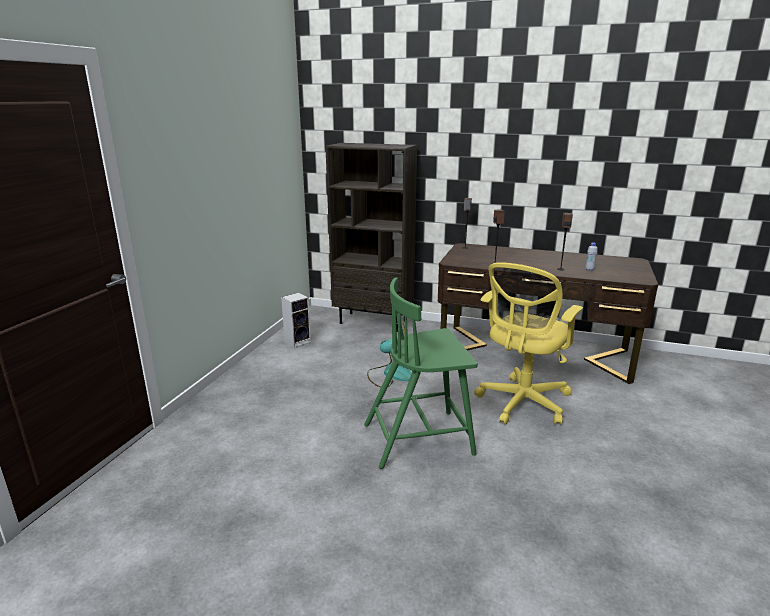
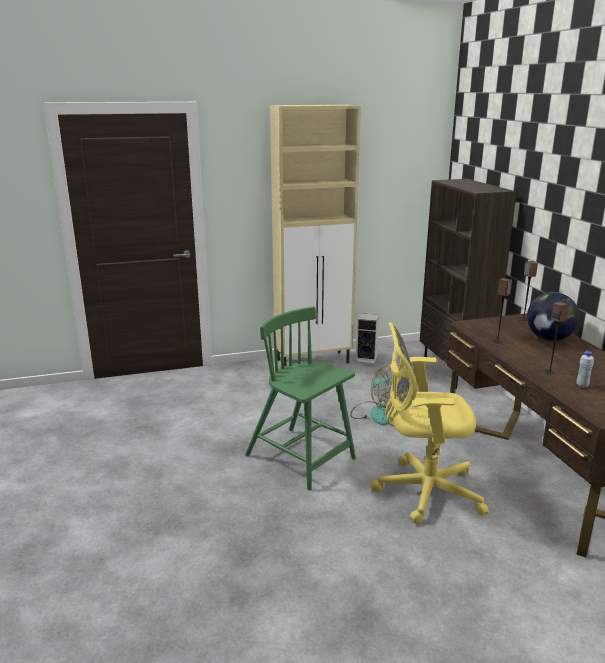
camera: 55 degrees right, 0 degrees up
none -> beige cabinet [270,105,361,366]
none -> globe [527,292,580,341]

